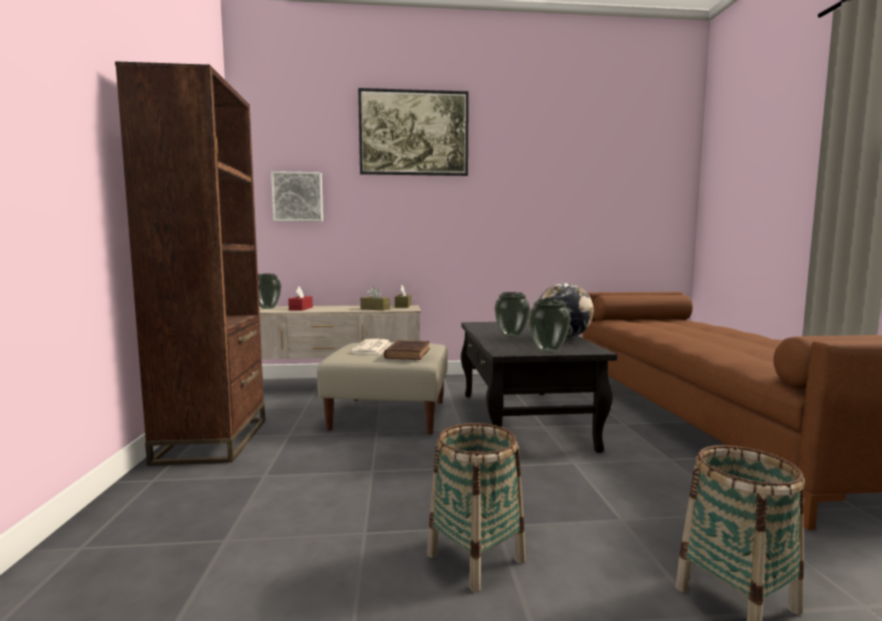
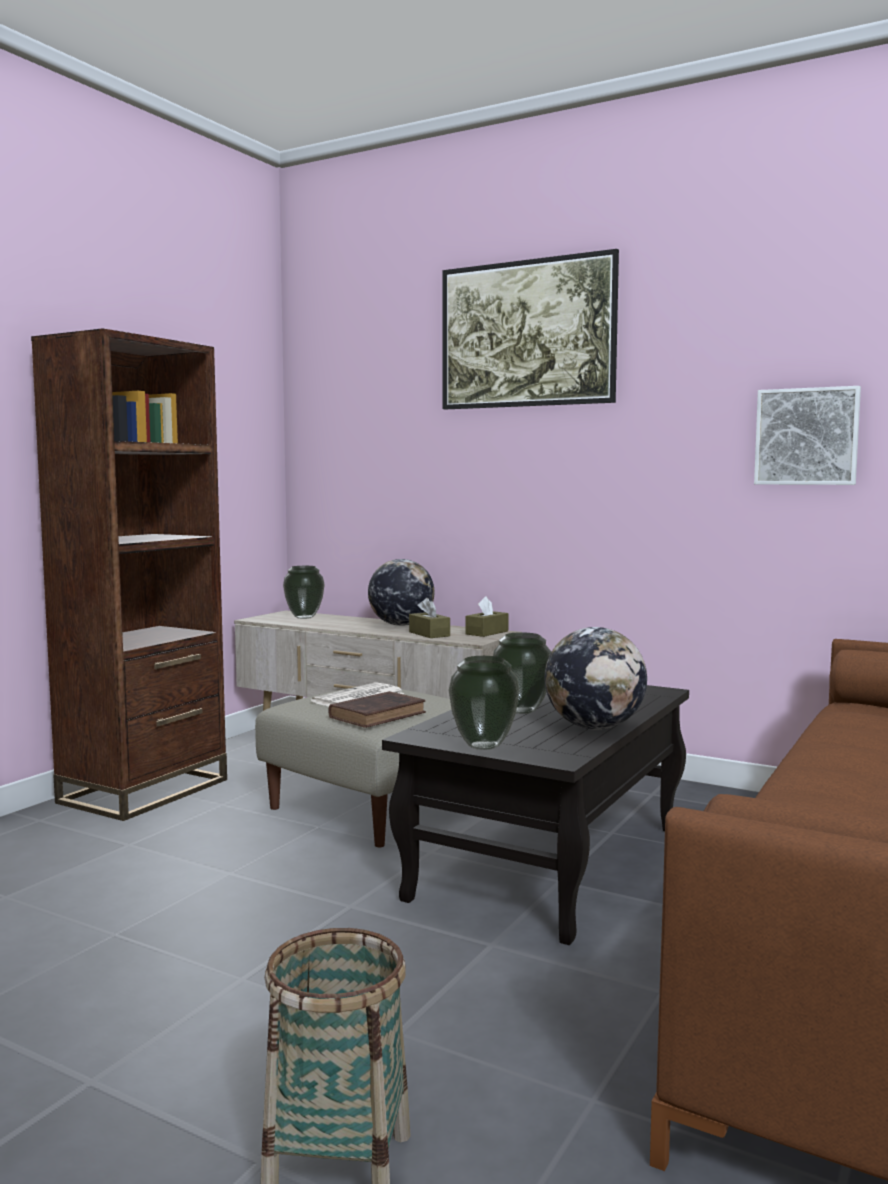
camera: 35 degrees right, 0 degrees up
picture [271,171,323,222] -> picture moved to [754,386,861,485]
red tissue box [288,287,313,311] -> none
basket [427,423,526,592] -> none
none -> globe [368,559,434,626]

